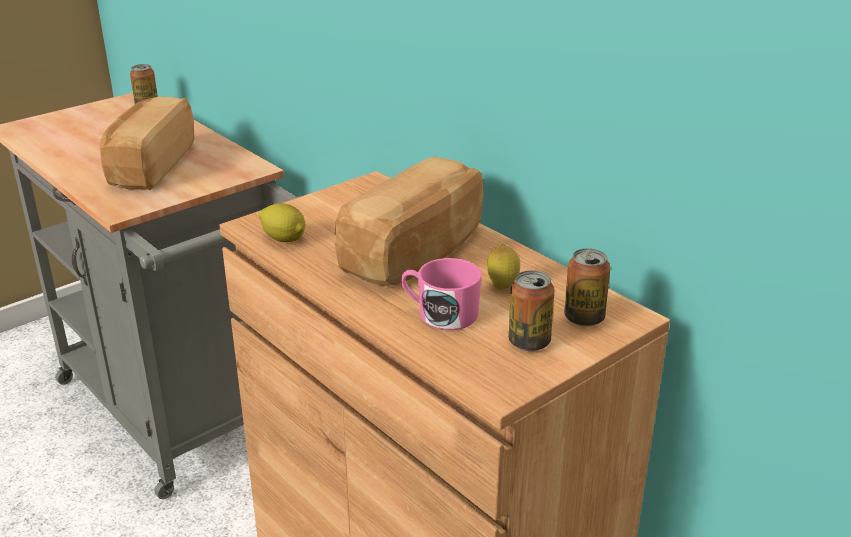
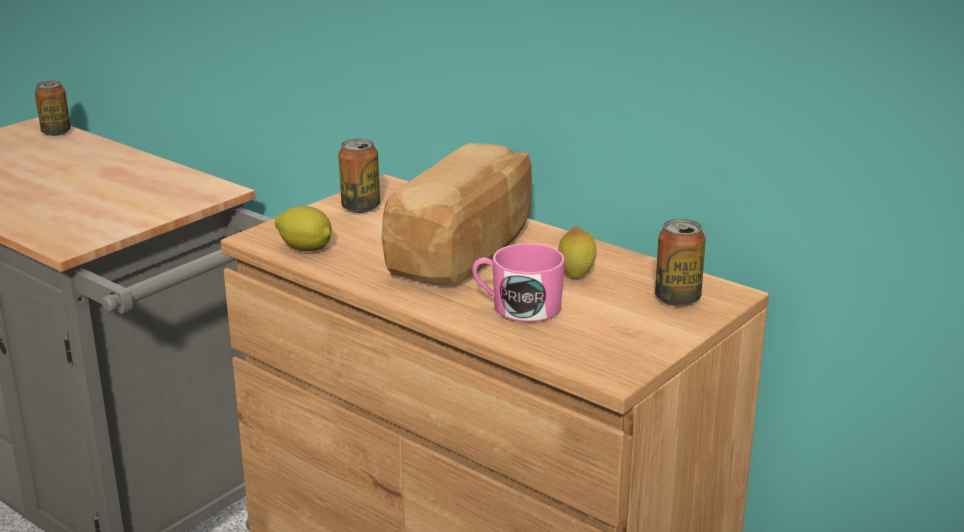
camera: 10 degrees left, 5 degrees down
bread [100,97,194,190] -> none
can [509,270,554,351] -> can moved to [338,139,380,213]

